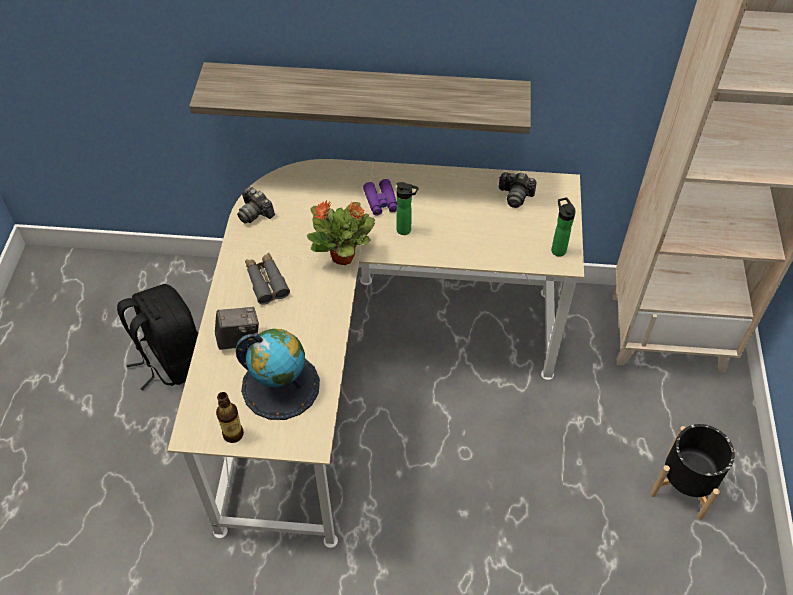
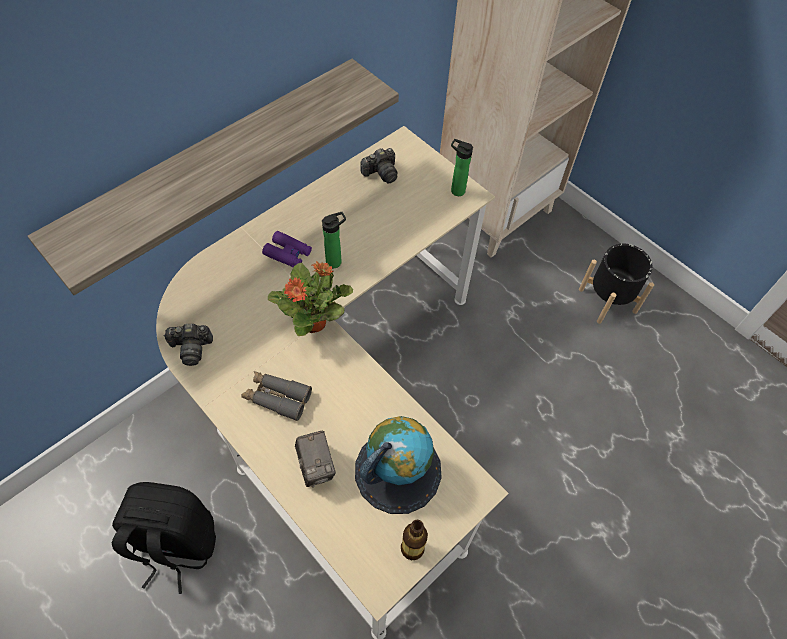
camera: 50 degrees left, 5 degrees up
camera [215,307,259,350] -> camera turned 135 degrees clockwise [295,431,336,488]

